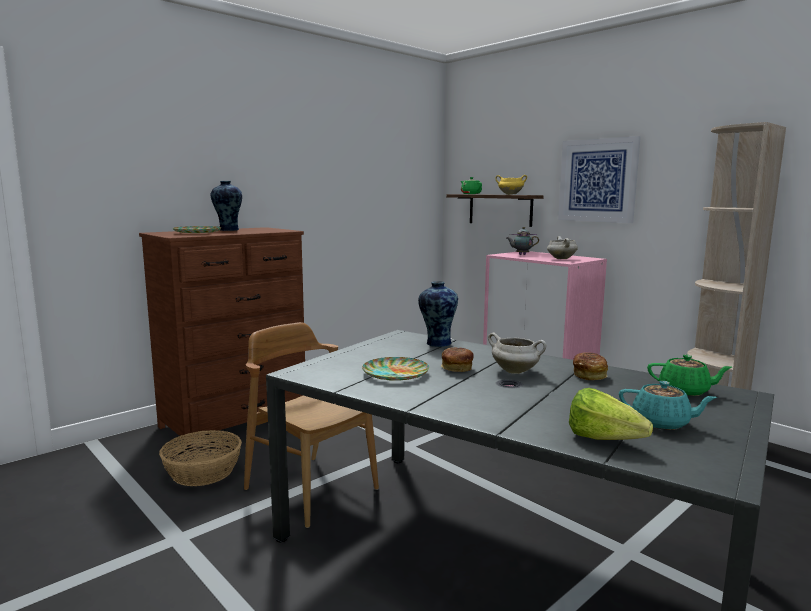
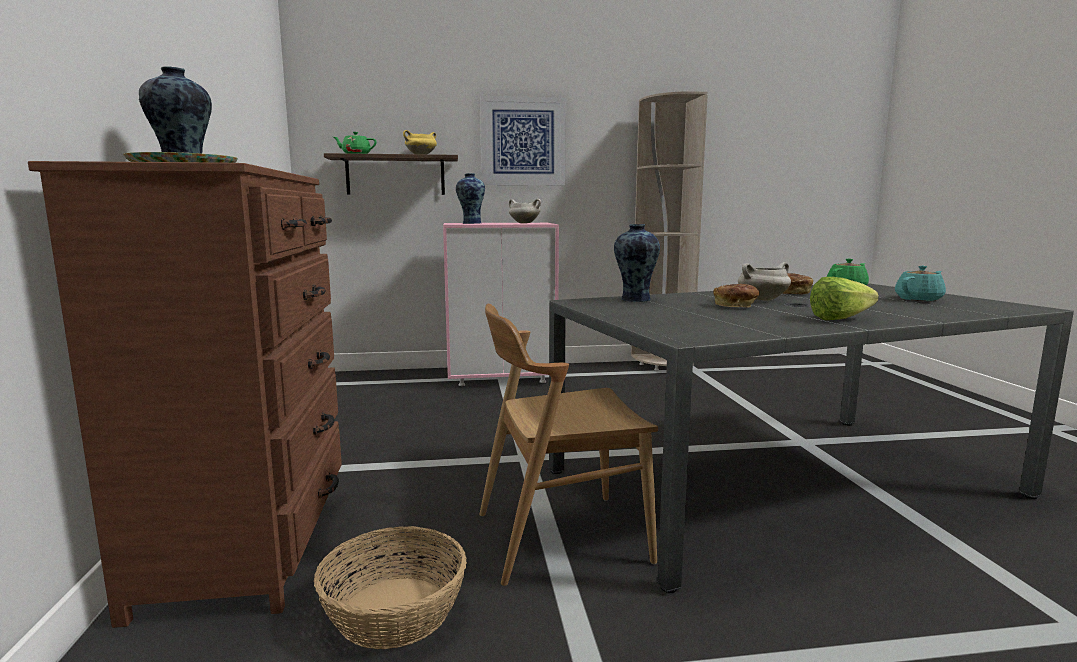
camera: 55 degrees left, 0 degrees up
plate [362,357,429,381] -> none
teapot [506,227,539,255] -> vase [456,173,485,224]
lettuce [569,388,653,440] -> lettuce moved to [810,277,879,320]

